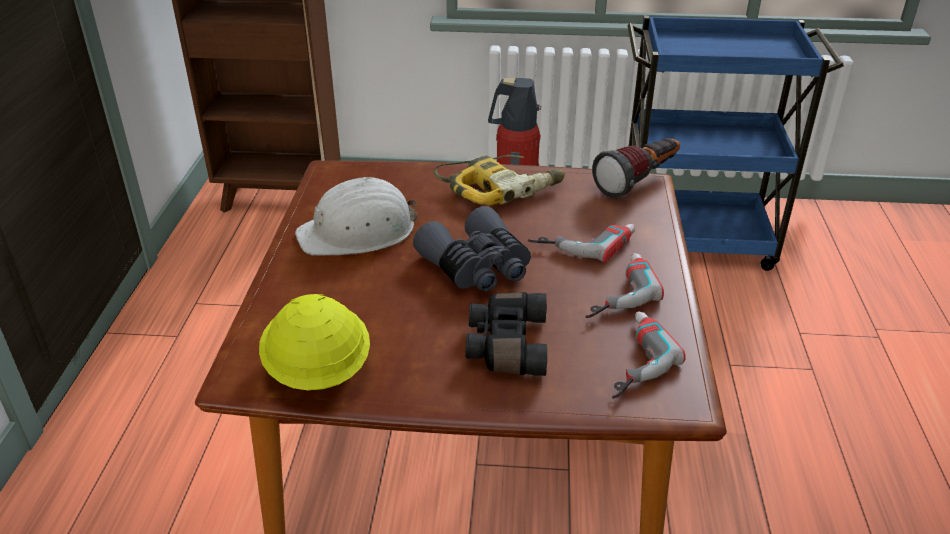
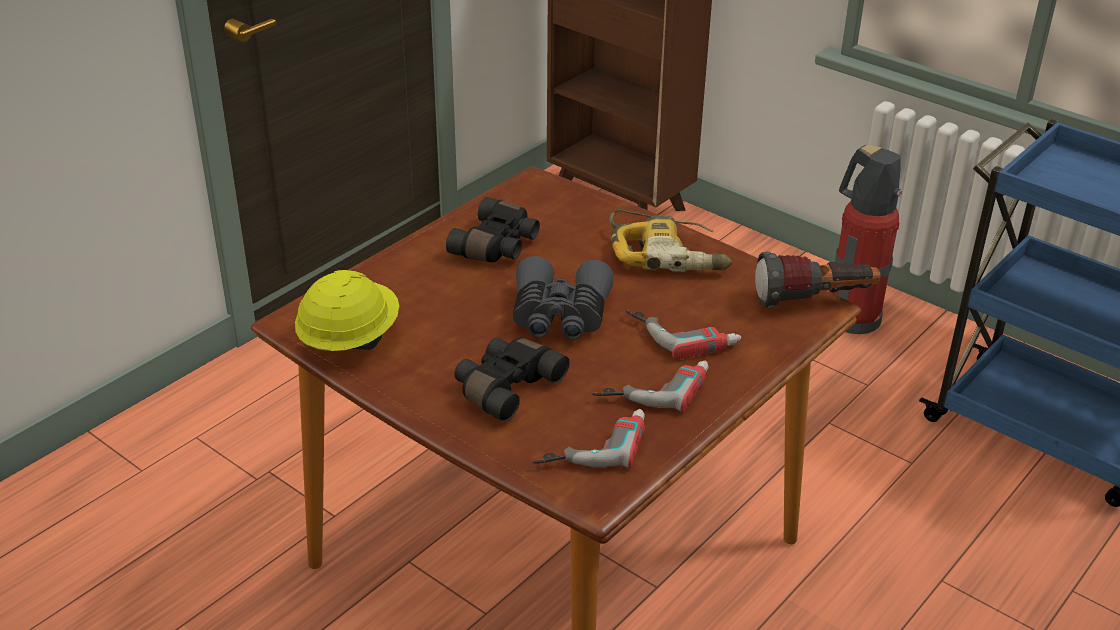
camera: 35 degrees right, 0 degrees up
white hard hat [295,176,417,255] -> black binoculars [446,197,540,263]

